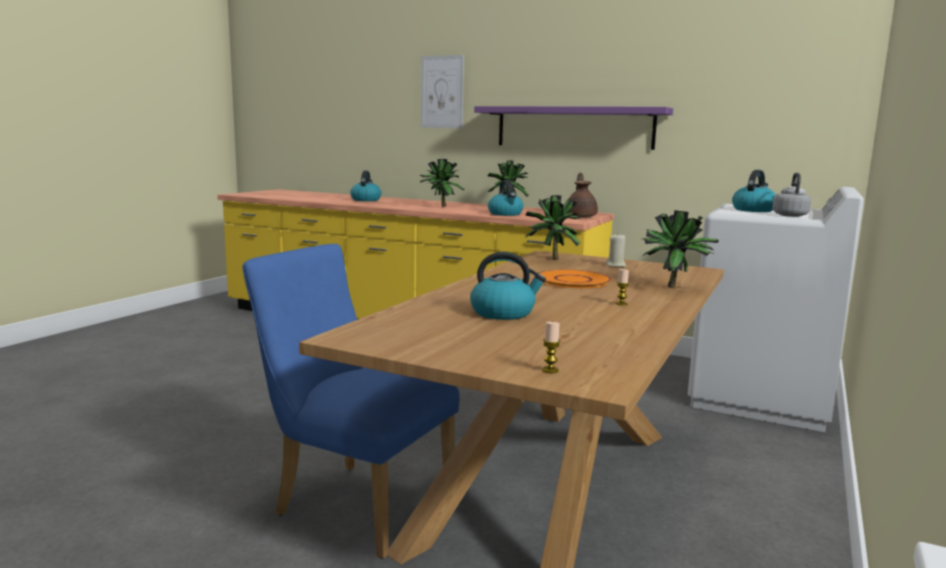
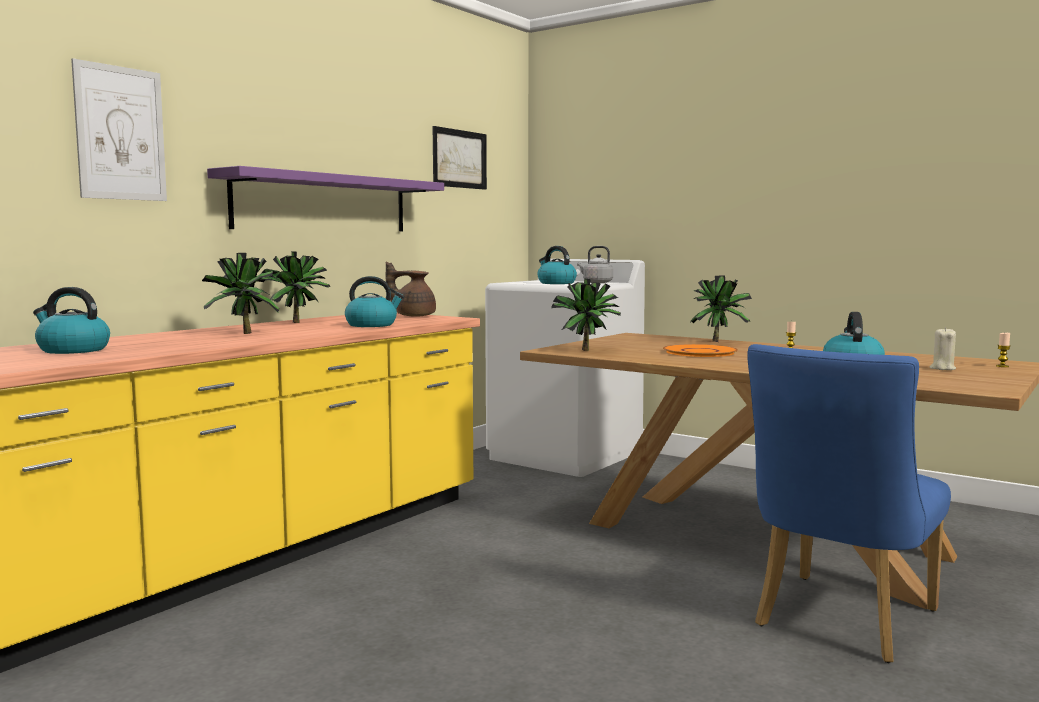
camera: 80 degrees left, 5 degrees down
beige candle [606,235,626,267] -> beige candle moved to [930,327,956,370]
none -> picture [433,126,487,190]

